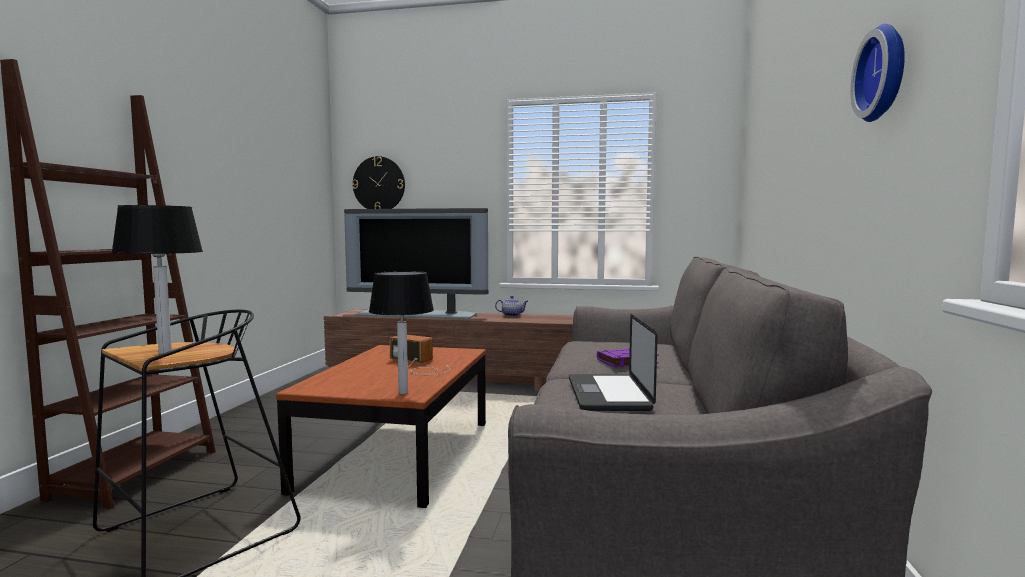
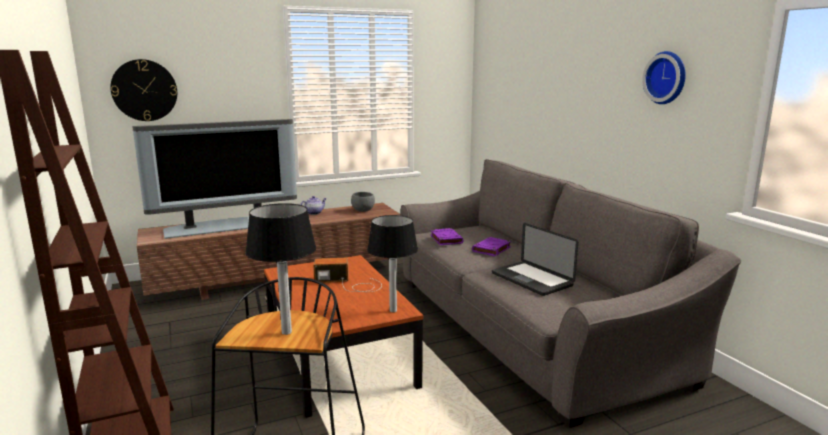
camera: 35 degrees left, 10 degrees up
none -> grey bowl [351,192,375,212]
none -> purple book [430,228,464,245]

